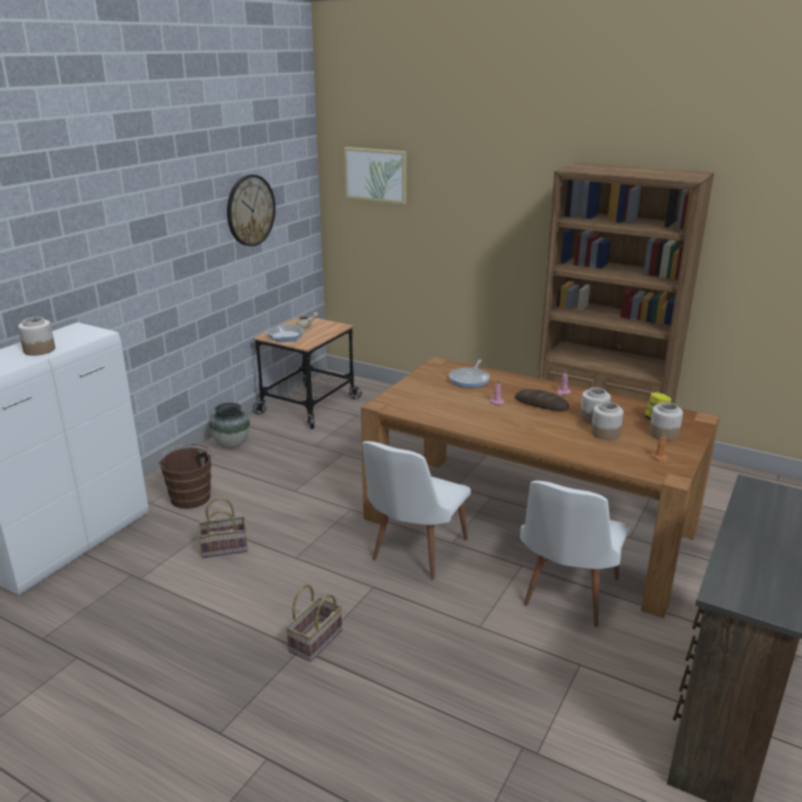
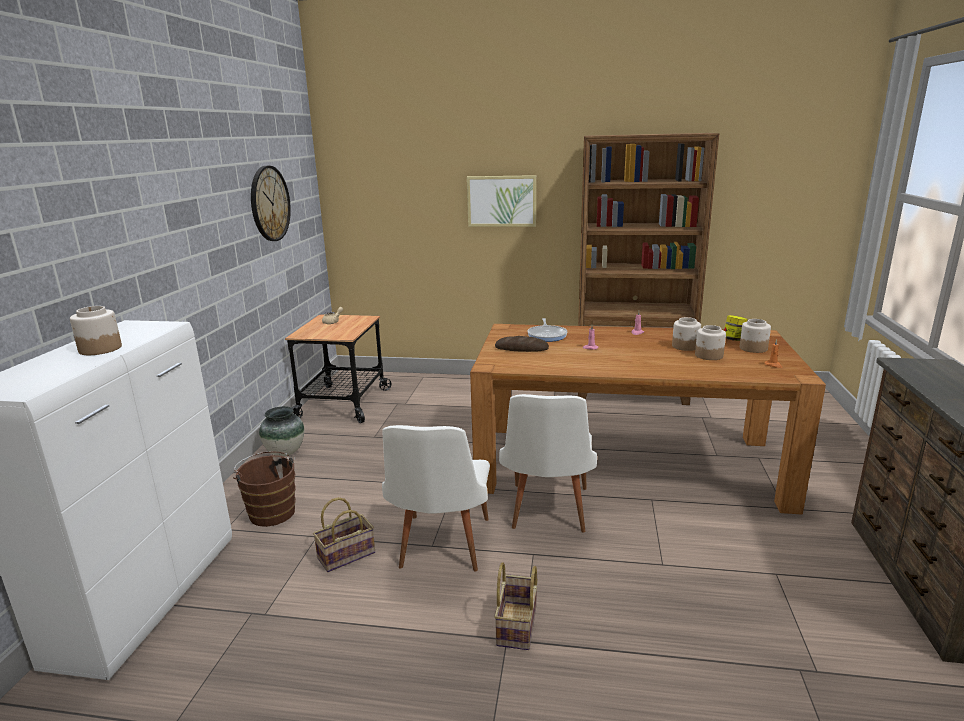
camera: 20 degrees left, 5 degrees down
frying pan [266,325,305,342] -> none
picture [344,147,407,204] -> picture moved to [467,175,536,227]
bread [515,389,569,411] -> bread moved to [495,336,549,352]
white chair [520,481,629,627] -> white chair moved to [382,425,490,572]

